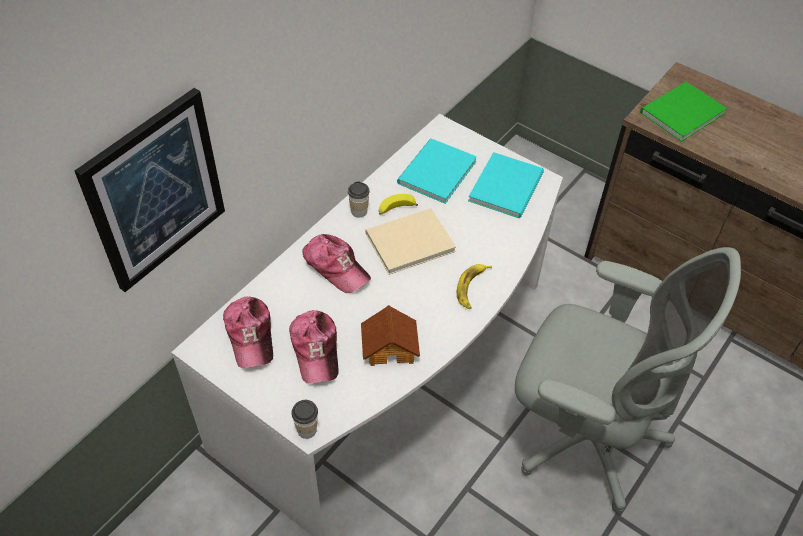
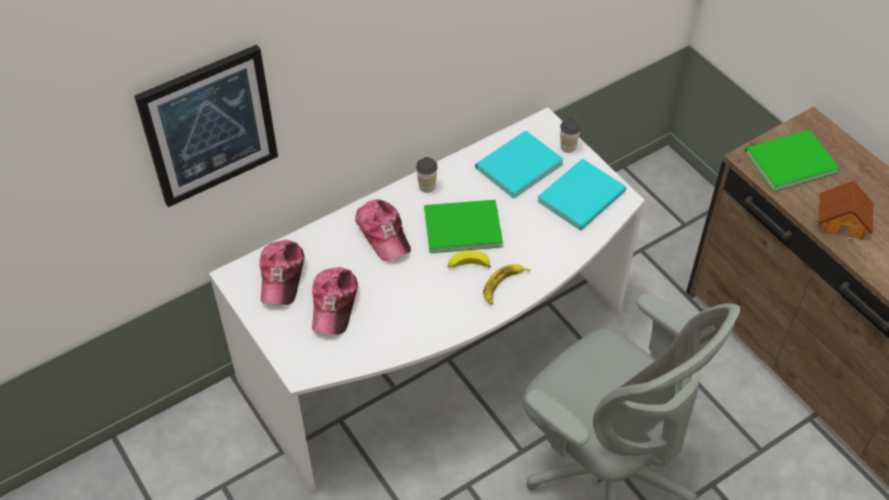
camera: 20 degrees right, 0 degrees up
cup [291,400,318,439] -> cup moved to [560,118,581,153]
toy house [361,305,420,366] -> toy house moved to [818,180,873,240]
beige book [365,208,456,275] -> green book [424,200,503,253]
banana [379,194,418,214] -> banana moved to [447,251,491,268]

